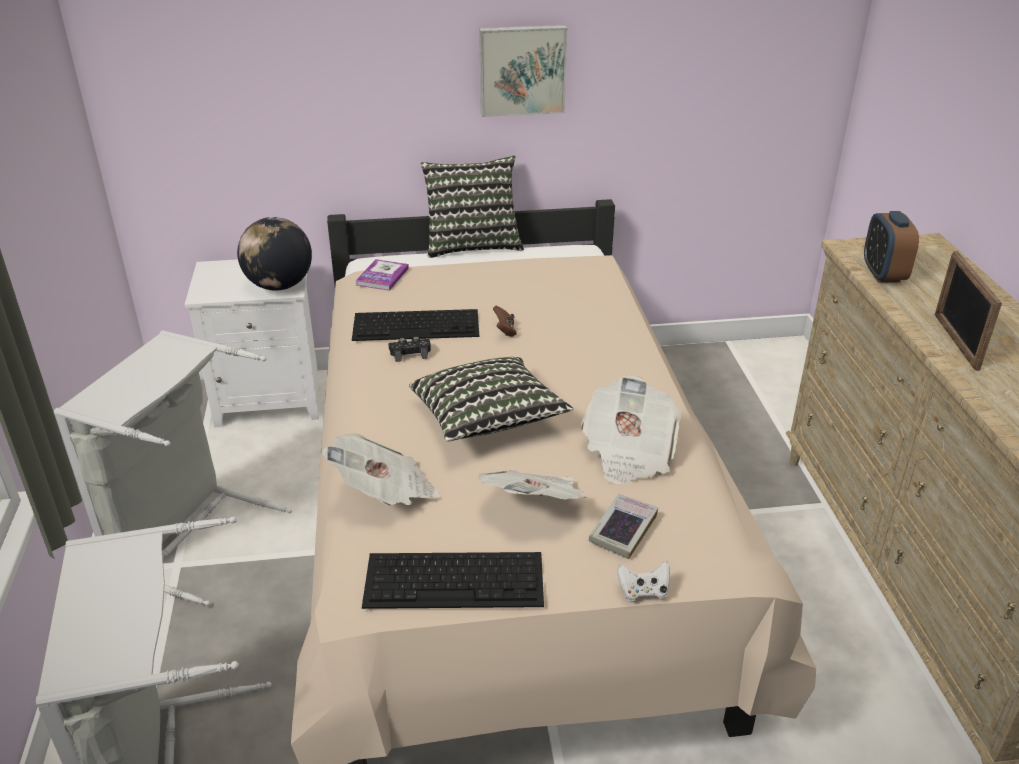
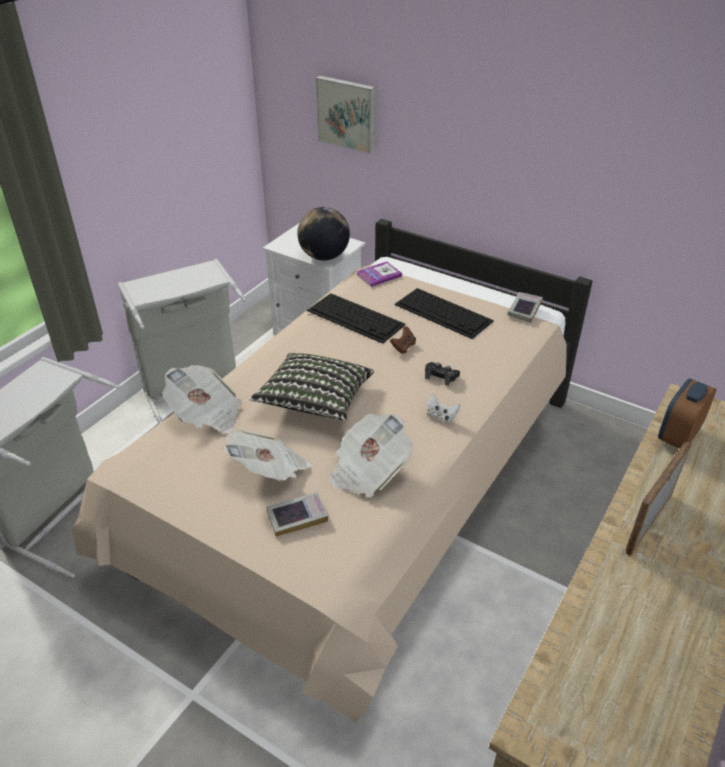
camera: 40 degrees right, 5 degrees up
keyboard [362,552,544,609] -> keyboard moved to [395,288,494,339]
black game controller [388,337,431,362] -> black game controller moved to [425,362,460,386]
pillow [421,156,524,258] -> none
picture [479,25,567,117] -> picture moved to [316,76,375,154]
white game controller [617,561,670,601] -> white game controller moved to [427,394,460,424]
none -> book [507,292,543,323]

